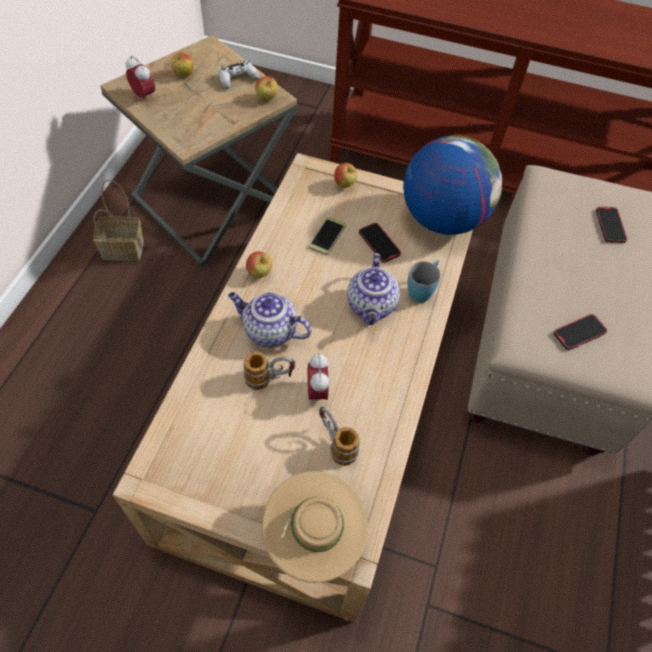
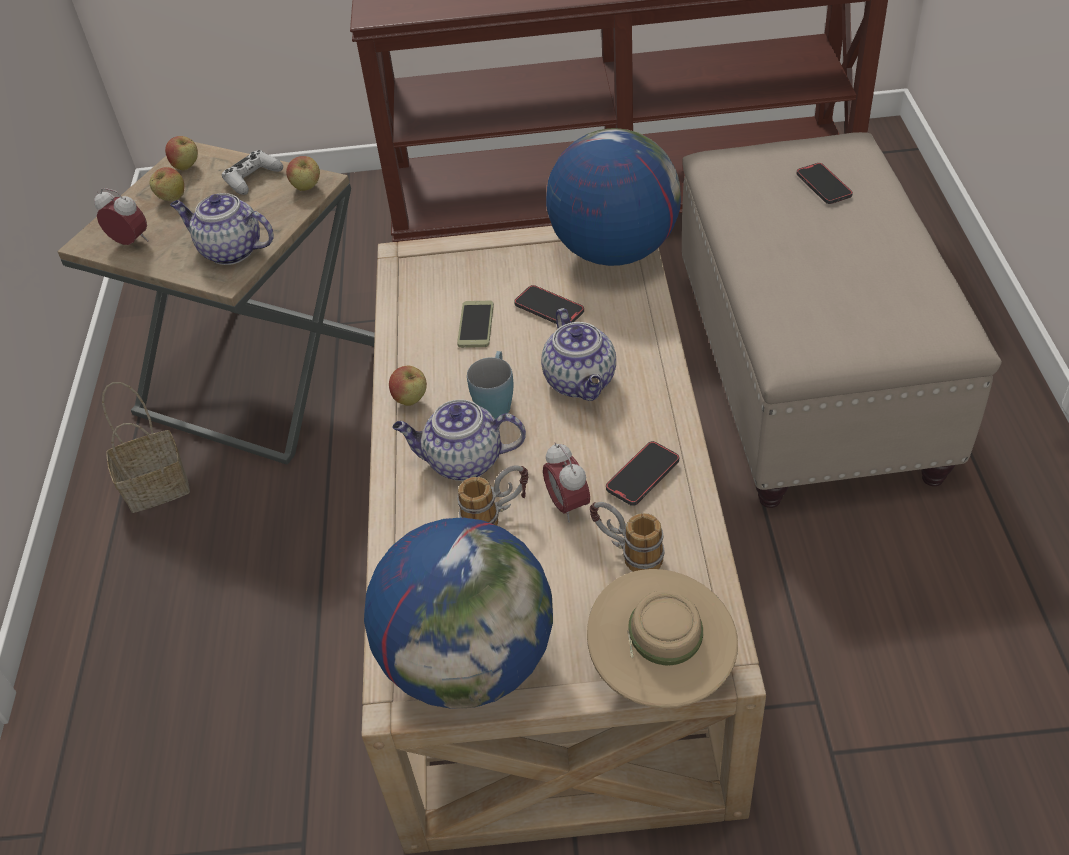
camera: 15 degrees left, 10 degrees down
apple [334,163,357,188] -> apple moved to [165,136,198,170]
blue mug [408,259,440,303] -> blue mug moved to [467,351,514,419]
phone [554,314,607,350] -> phone moved to [606,441,679,506]
none -> teapot [170,193,274,265]
none -> globe [364,517,553,709]

